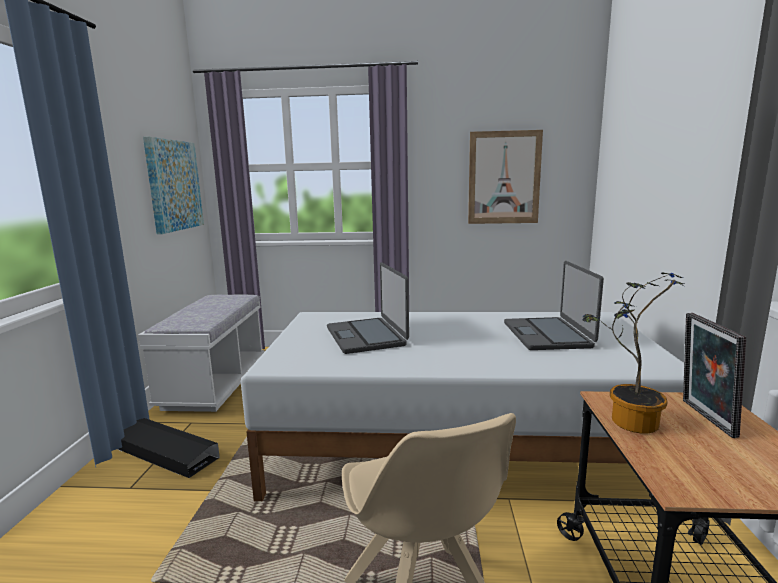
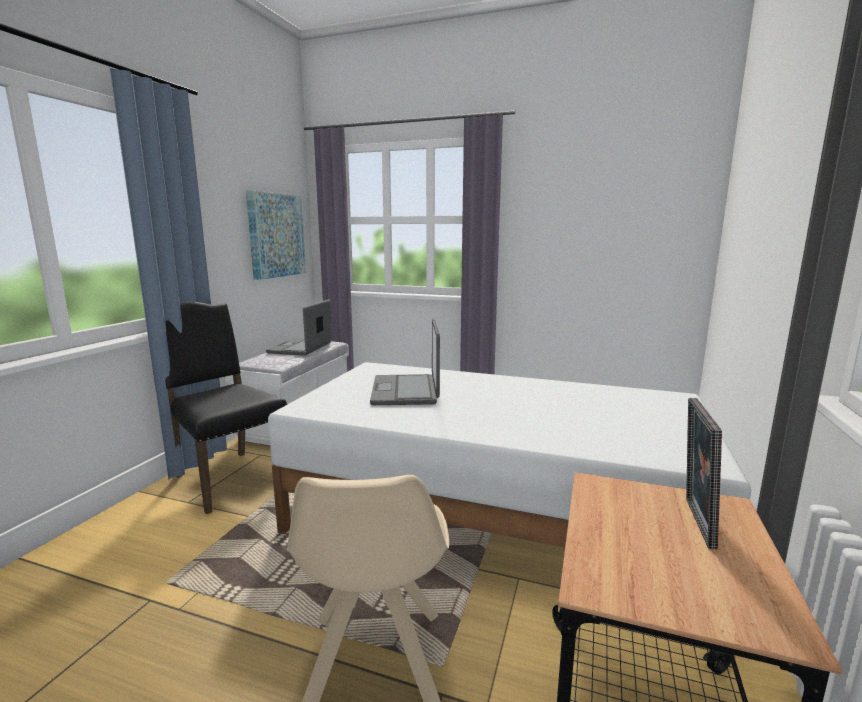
camera: 15 degrees right, 0 degrees up
black storage box [117,418,220,478] -> black chair [165,302,287,514]
picture [468,130,543,224] -> none
laptop [504,261,604,350] -> laptop moved to [266,299,332,356]
potted plant [582,272,684,434] -> none

